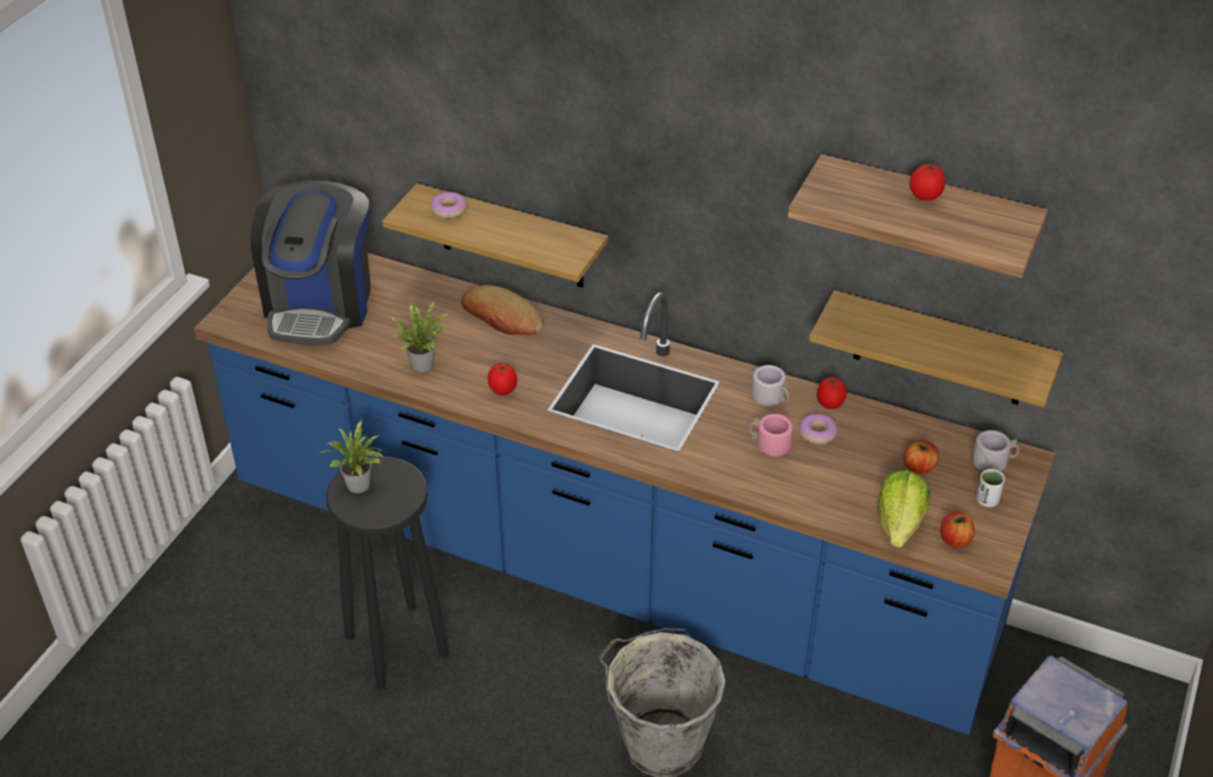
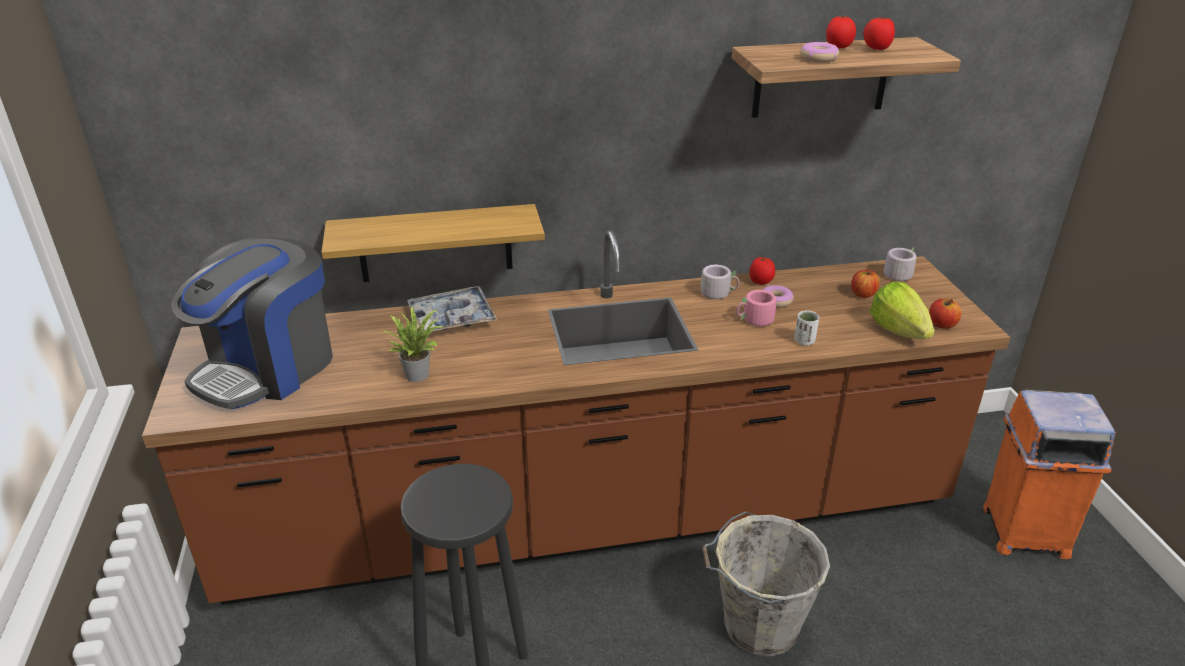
camera: 35 degrees left, 10 degrees down
blue counter [194,253,1055,735] -> brown counter [142,230,1011,605]
coffee machine [251,180,371,345] -> coffee machine turned 60 degrees clockwise [171,237,333,409]
potted plant [318,419,385,493] -> none
donut [430,192,467,219] -> donut moved to [800,42,839,63]
bread [461,285,543,335] -> tray [407,286,497,331]
tomato [488,363,517,395] -> tomato moved to [863,17,895,50]
shelf [809,290,1063,407] -> none
white cup [976,469,1005,507] -> white cup moved to [794,311,819,346]

